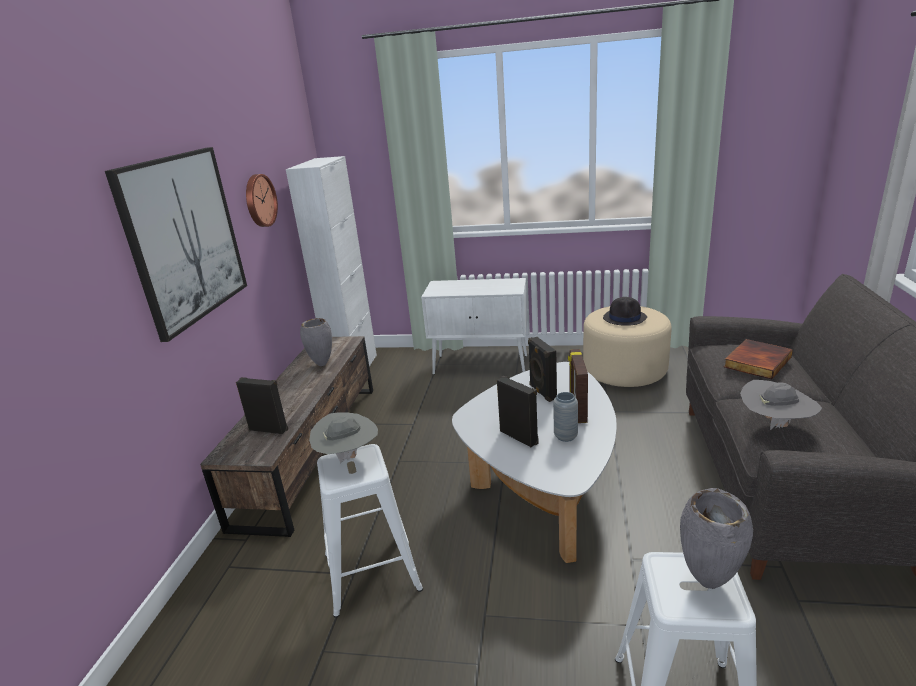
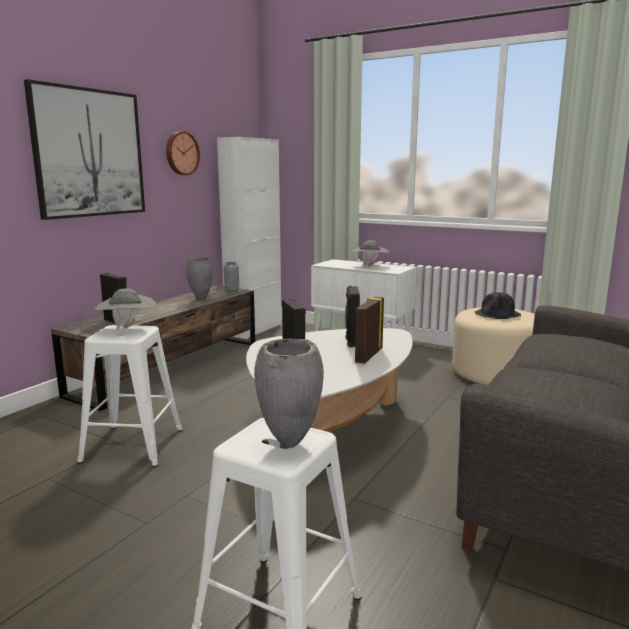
camera: 20 degrees right, 10 degrees down
grey vase [553,392,578,442] -> grey vase moved to [224,262,239,292]
book [724,339,793,379] -> none
grey hat [740,380,822,430] -> grey hat moved to [352,240,389,267]

